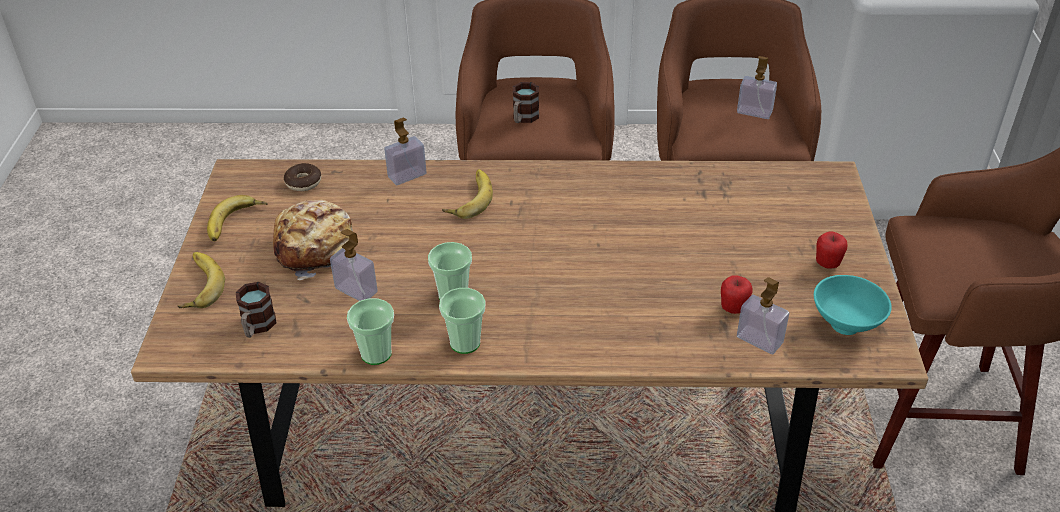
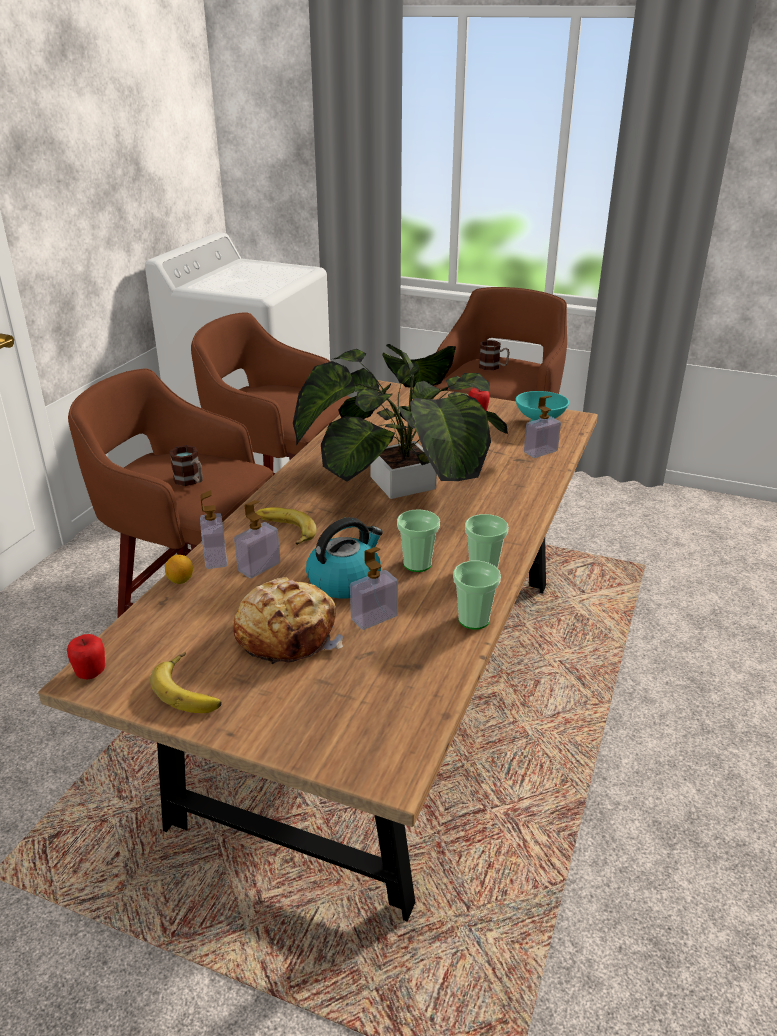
camera: 70 degrees left, 10 degrees down
banana [178,252,225,308] -> none
mug [236,282,276,338] -> mug moved to [479,340,510,370]
donut [283,163,321,191] -> none
apple [721,275,752,314] -> apple moved to [67,634,105,679]
soap dispenser [737,56,777,119] -> soap dispenser moved to [234,500,280,578]
none -> lemon [165,555,193,584]
none -> potted plant [293,344,508,499]
none -> kettle [306,517,383,599]

